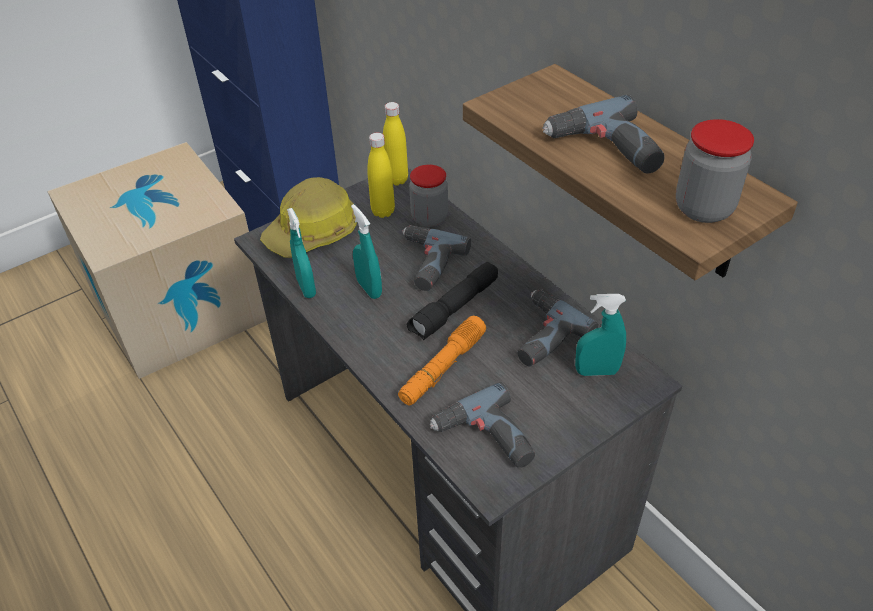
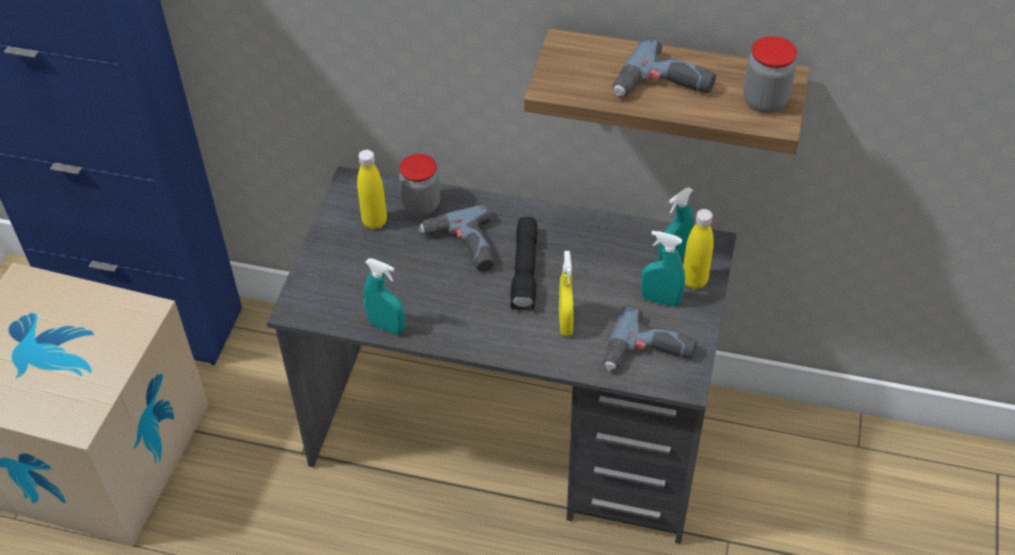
camera: 40 degrees left, 5 degrees up
hard hat [260,177,357,258] -> none
turquoise spray bottle [351,204,382,299] -> turquoise spray bottle moved to [641,231,685,307]
yellow bottle [383,102,408,186] -> yellow bottle moved to [683,209,714,289]
orange flashlight [398,316,486,406] -> yellow spray bottle [559,251,574,336]
power drill [517,289,599,366] -> none

